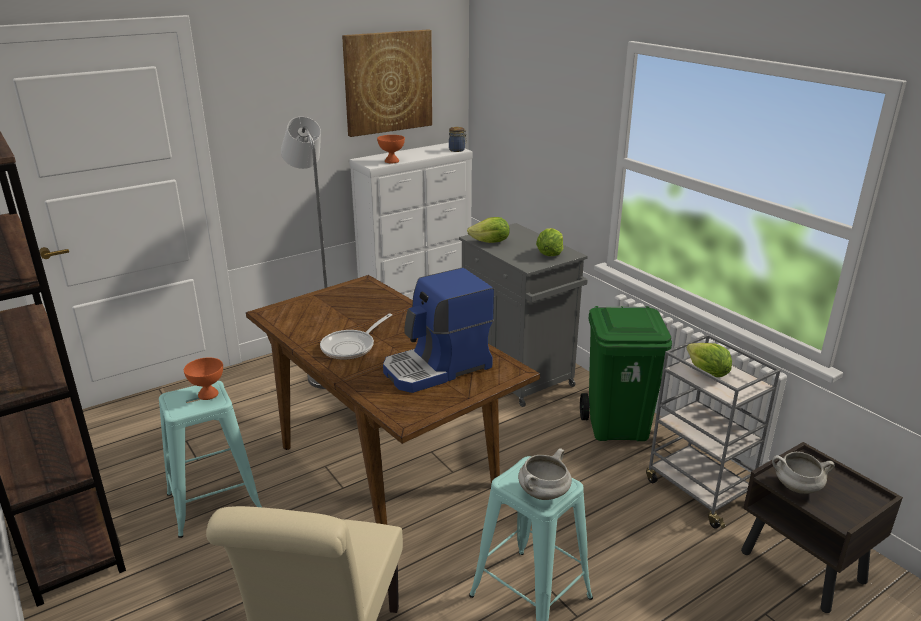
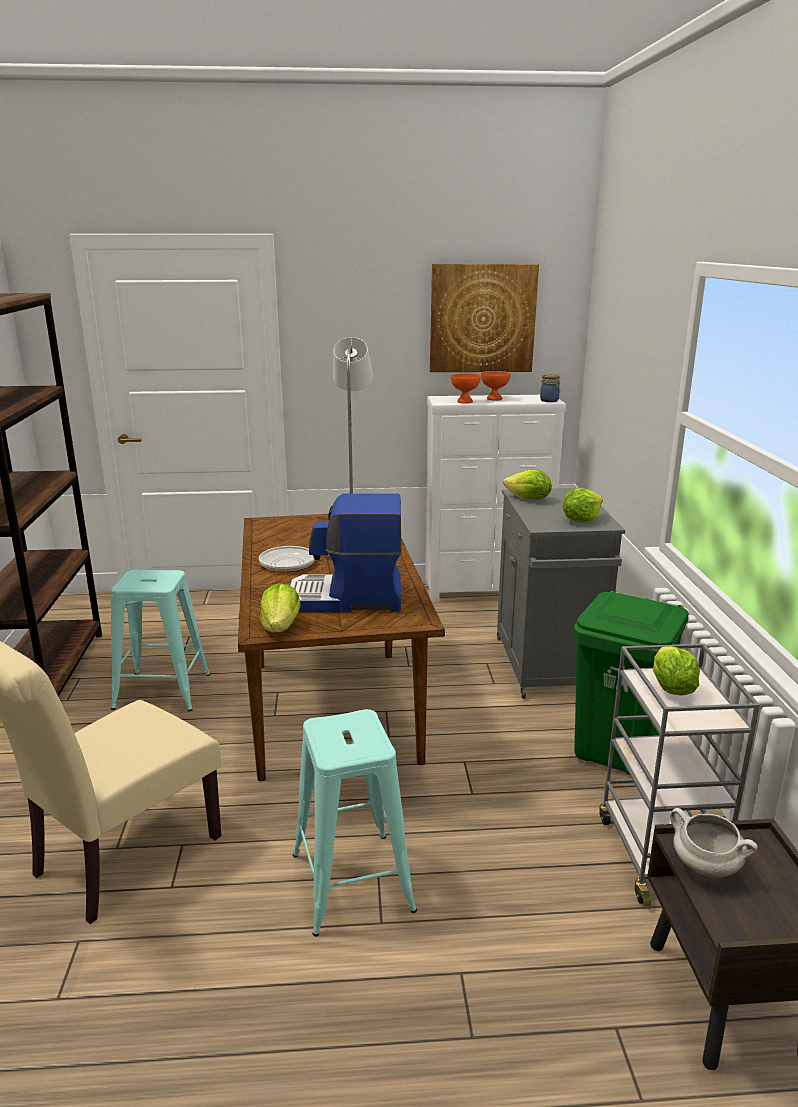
camera: 30 degrees right, 5 degrees down
orange bowl [184,357,223,400] -> orange bowl moved to [481,371,511,401]
white cooking pot [518,448,572,500] -> none
none -> lettuce [260,583,301,632]

